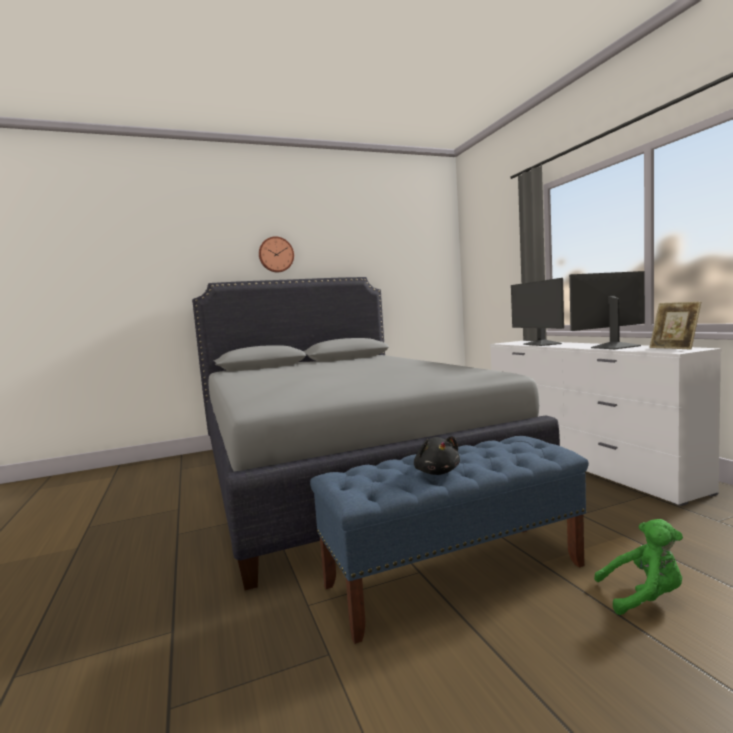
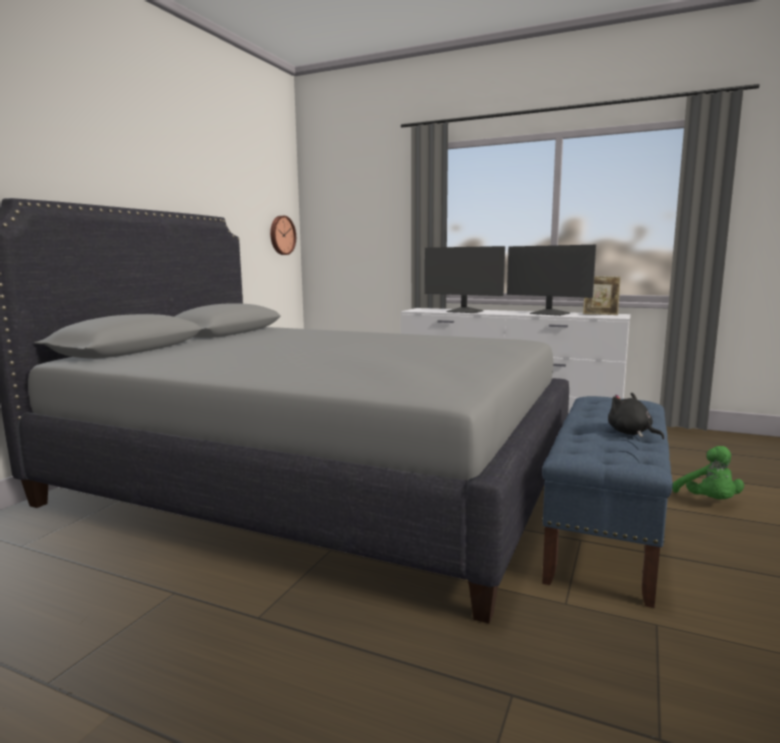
camera: 45 degrees left, 5 degrees up
wall clock [259,236,294,272] -> wall clock moved to [270,216,296,255]
black plush toy [414,436,460,475] -> black plush toy turned 150 degrees counterclockwise [608,393,664,439]
monitor [569,271,645,349] -> monitor turned 75 degrees counterclockwise [507,245,596,316]
green plush toy [594,519,683,615] -> green plush toy turned 120 degrees clockwise [672,446,744,499]

